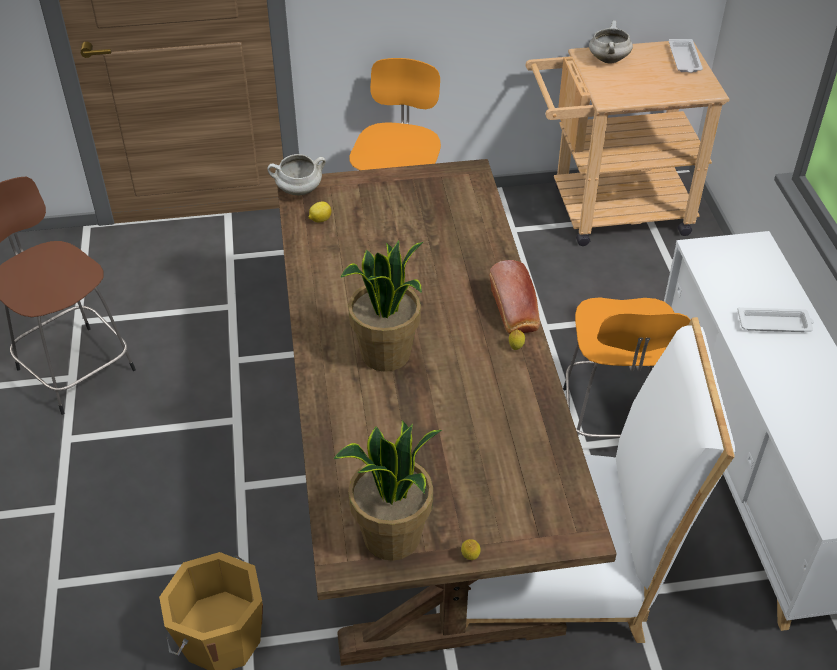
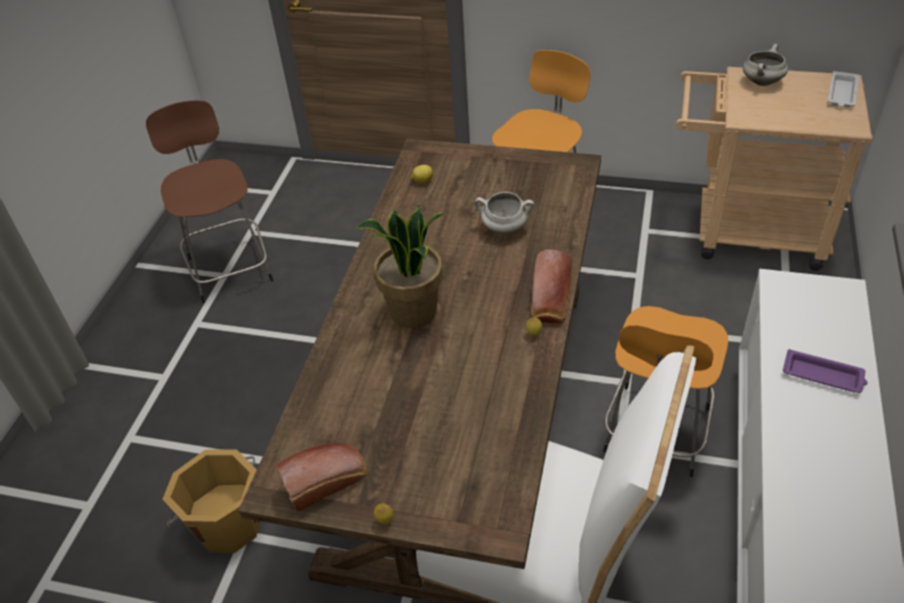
camera: 25 degrees right, 0 degrees up
white cooking pot [267,154,326,195] -> white cooking pot moved to [474,192,534,234]
potted plant [333,420,442,561] -> bread [276,443,367,512]
white tray [737,307,814,332] -> purple tray [783,349,868,393]

